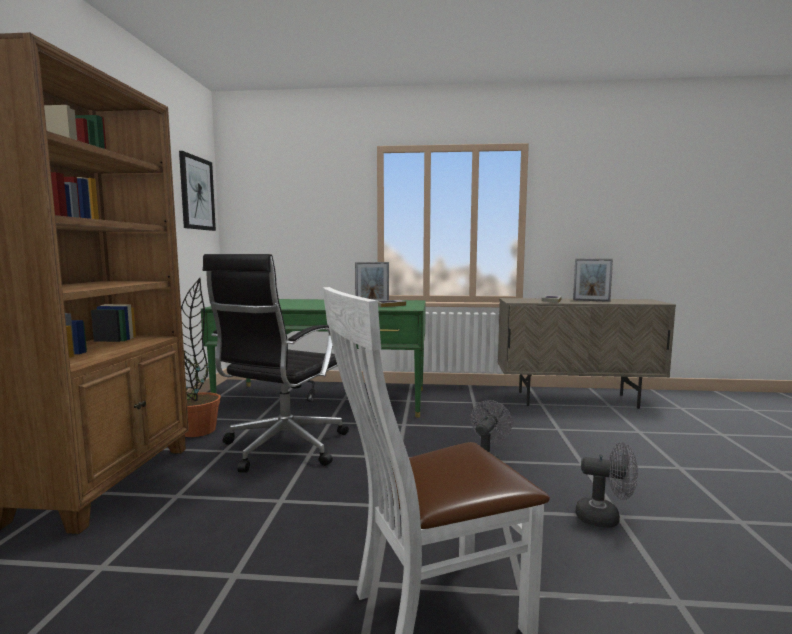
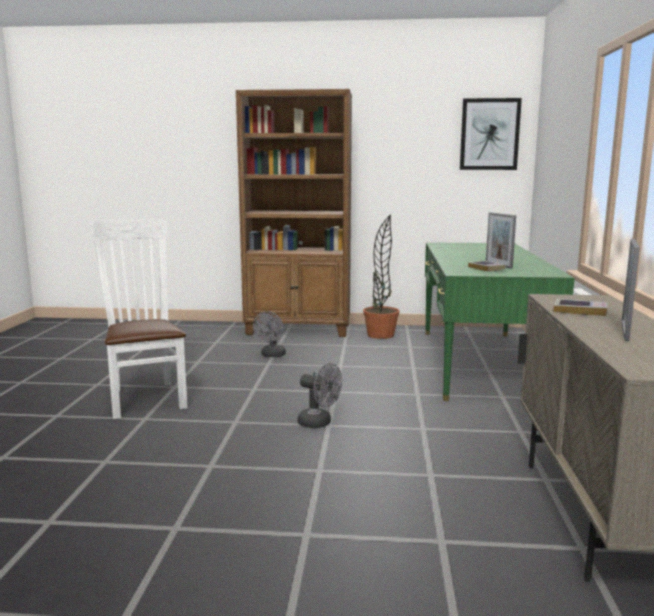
camera: 90 degrees right, 5 degrees up
black office chair [203,254,349,473] -> none
grey fan [576,442,638,528] -> grey fan moved to [253,311,286,357]

